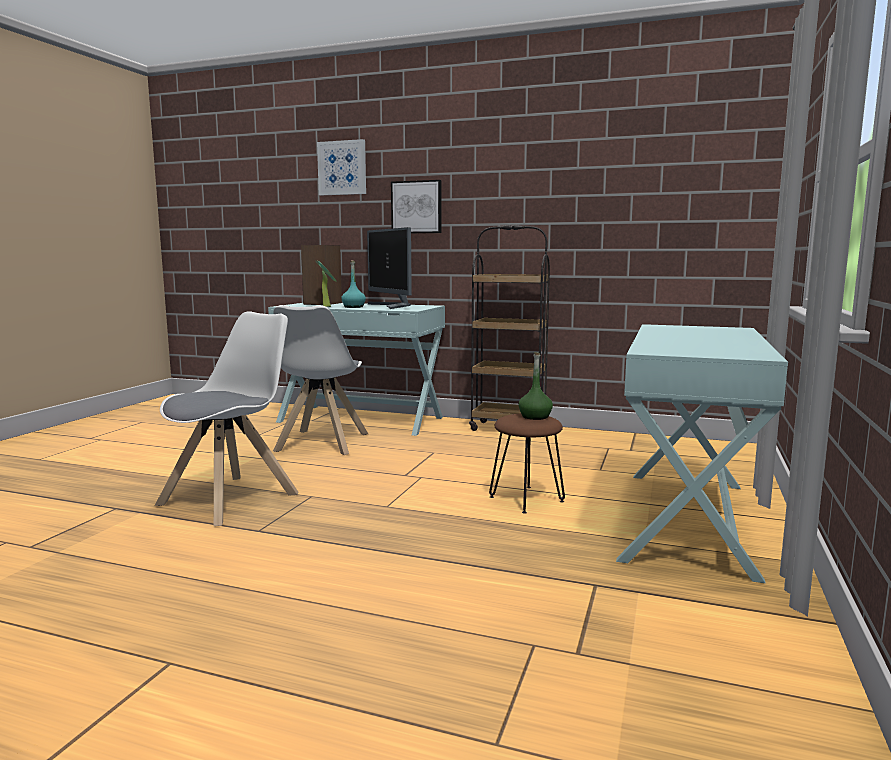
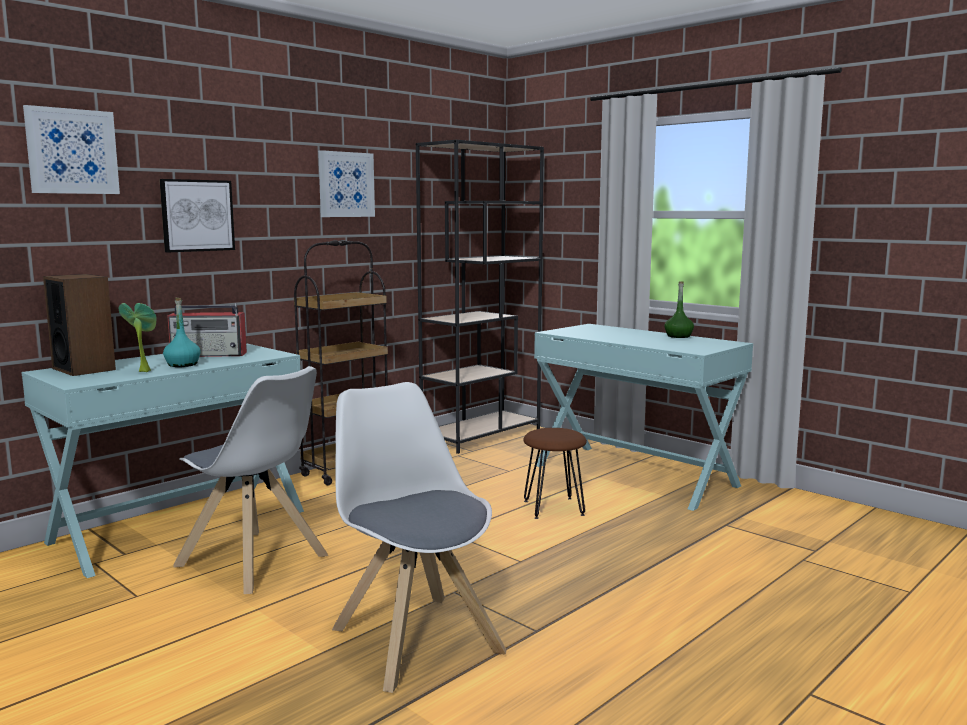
camera: 65 degrees left, 0 degrees up
monitor [367,227,412,309] -> radio [167,303,247,357]
green bottle [518,352,553,420] -> green bottle moved to [664,282,694,338]
none -> picture [318,150,375,217]
none -> bookcase [416,140,544,454]

